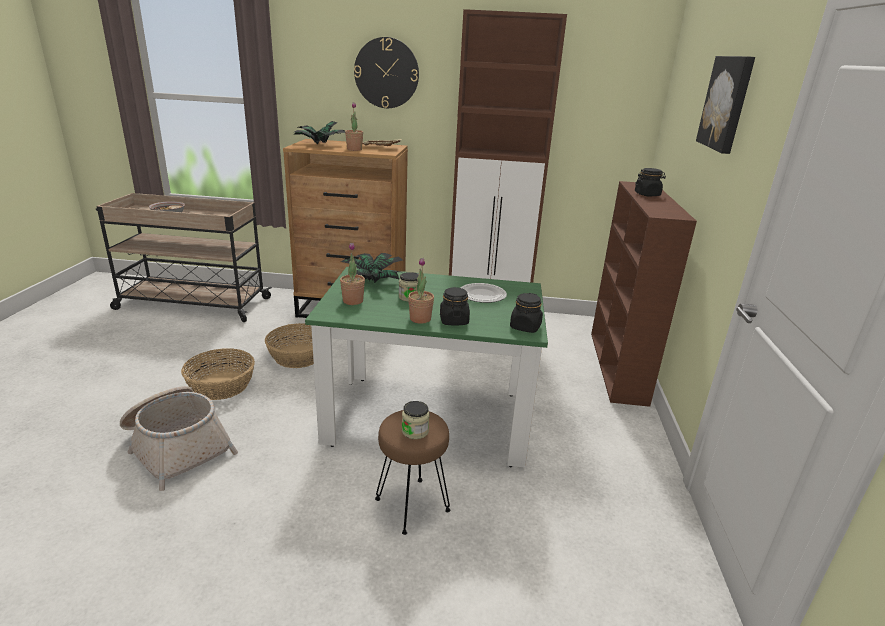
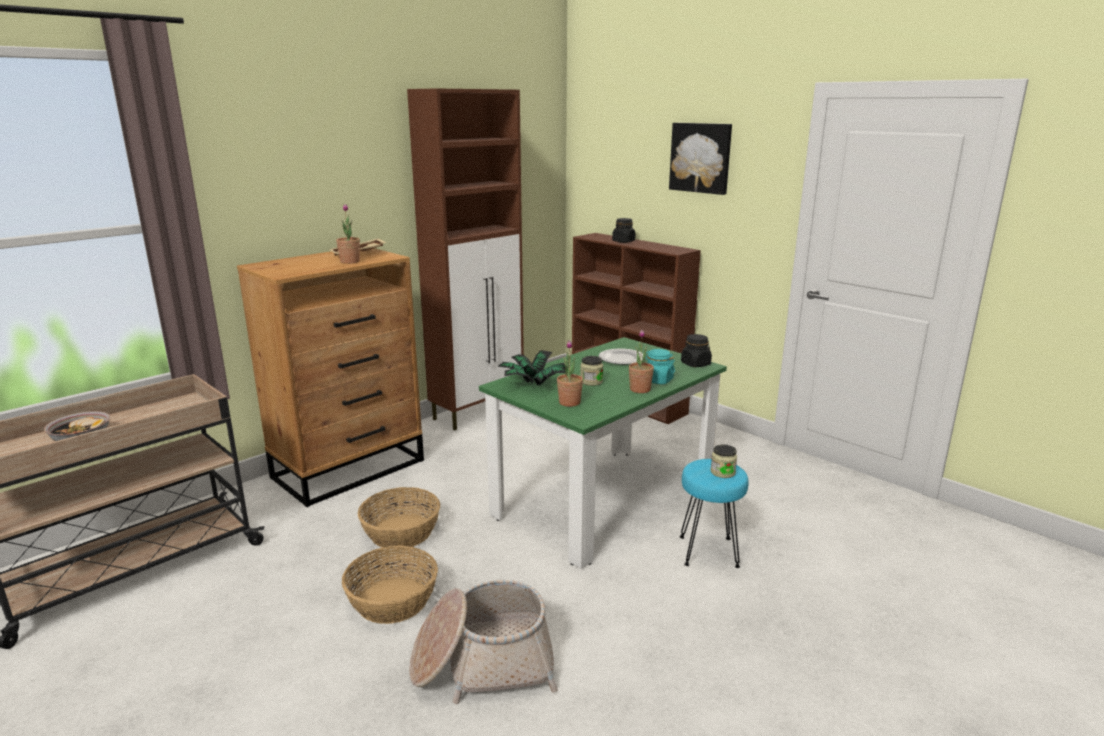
camera: 50 degrees left, 5 degrees down
potted plant [294,121,345,144] -> none
wall clock [354,37,419,108] -> none
brown stool [375,410,450,535] -> turquoise stool [680,459,749,568]
black jar [440,287,470,326] -> turquoise jar [645,349,675,384]

